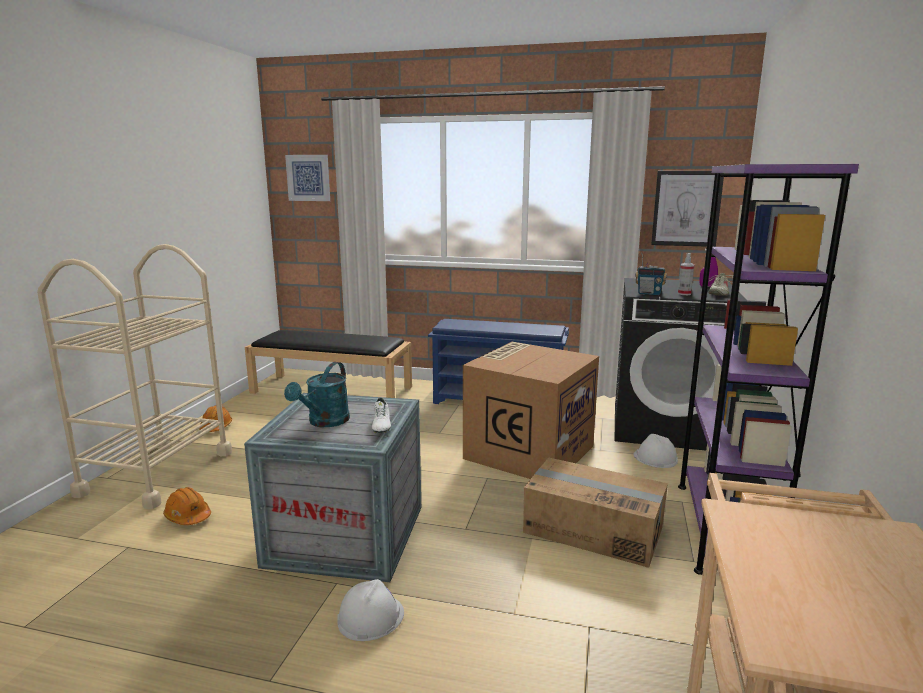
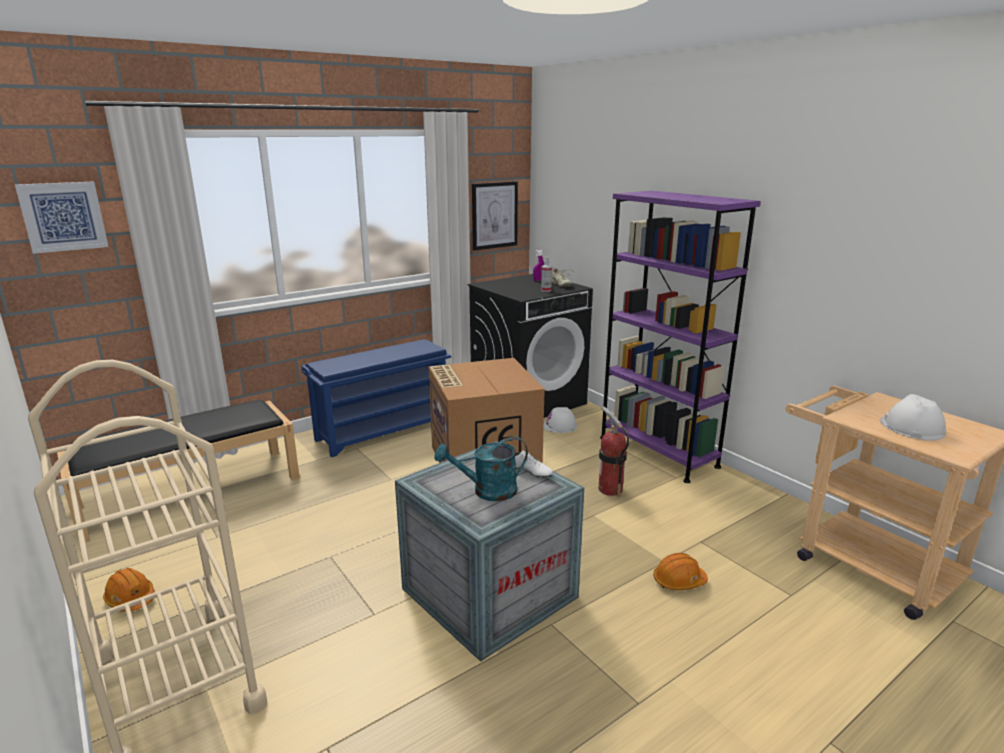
camera: 50 degrees left, 5 degrees up
orange hard hat [163,487,211,525] -> orange hard hat moved to [653,553,708,590]
turquoise watering can [284,362,350,427] -> turquoise watering can turned 105 degrees clockwise [435,437,528,501]
white hard hat [337,579,404,641] -> white hard hat moved to [880,394,946,441]
cardboard box [523,457,668,568] -> fire extinguisher [599,406,629,497]
radio [635,253,667,295] -> none

